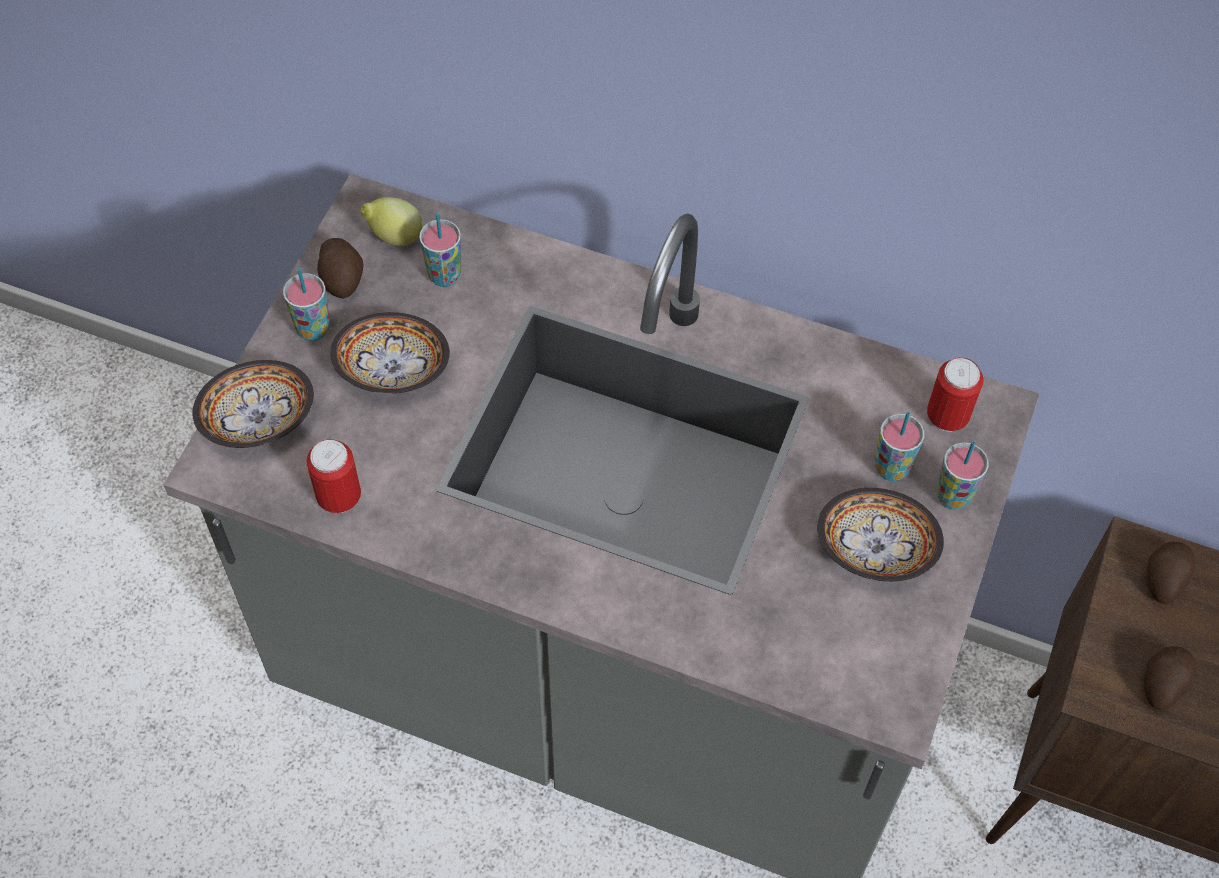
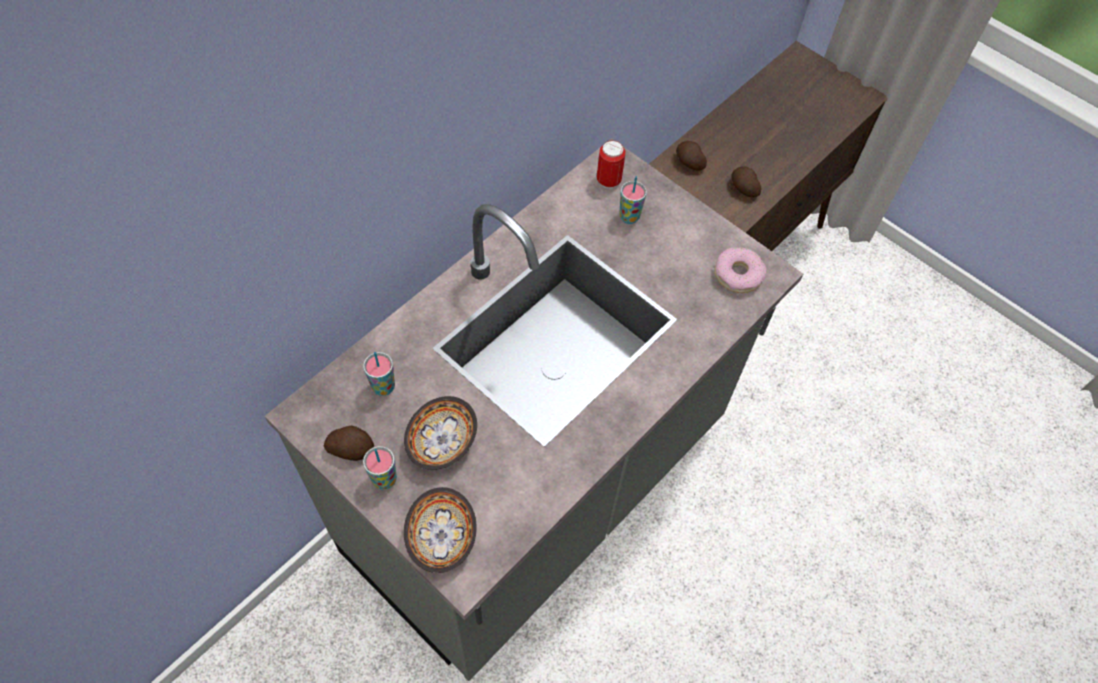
camera: 70 degrees left, 0 degrees up
can [307,439,361,513] -> none
lemon [360,197,422,246] -> none
bowl [817,488,944,582] -> none
cup [936,441,989,510] -> none
none -> donut [714,247,766,293]

